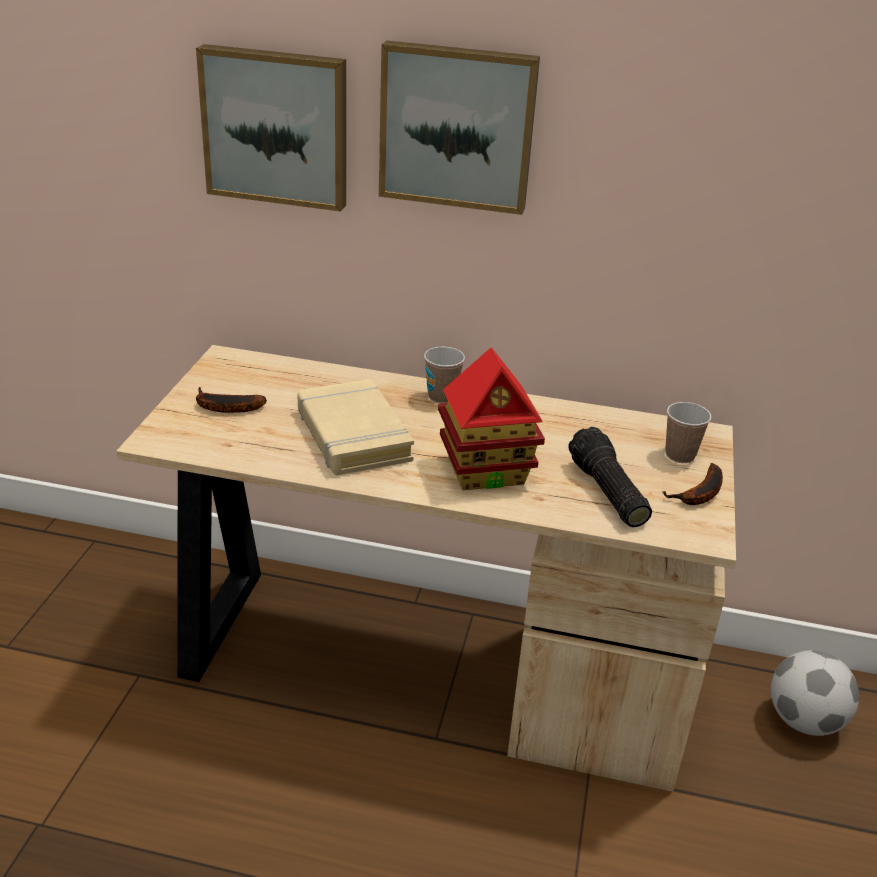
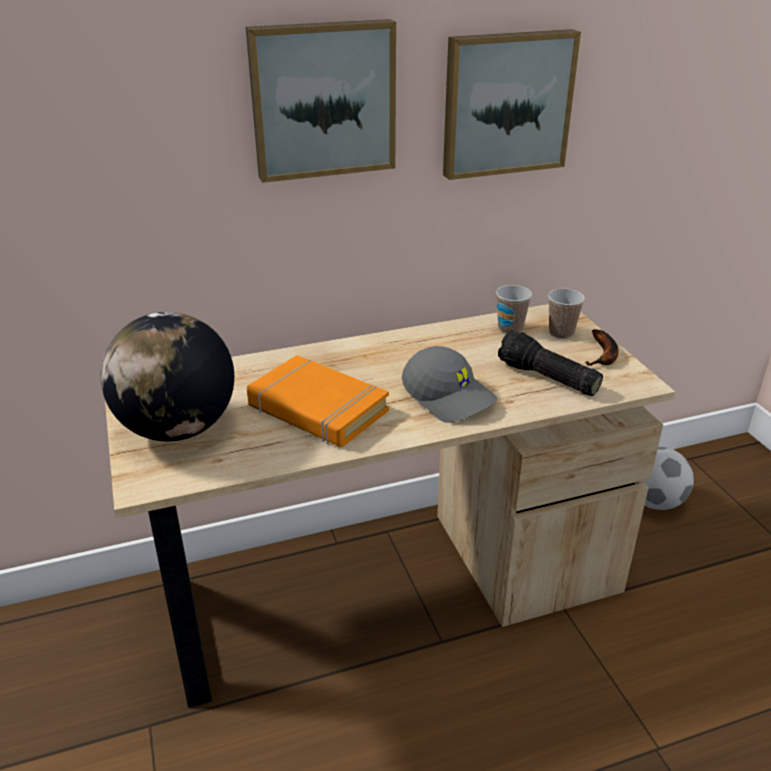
camera: 30 degrees left, 0 degrees up
picture [196,44,346,212] -> picture moved to [443,29,581,180]
banana [196,387,267,413] -> globe [101,312,234,442]
beige book [297,379,414,475] -> orange book [247,355,389,447]
cup [424,347,465,404] -> cup moved to [496,285,532,334]
toy house [438,348,545,490] -> grey cap [402,346,497,423]

